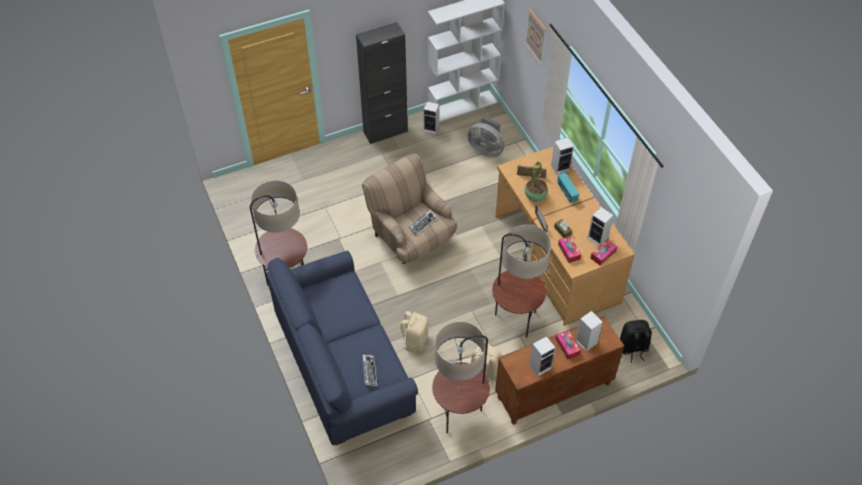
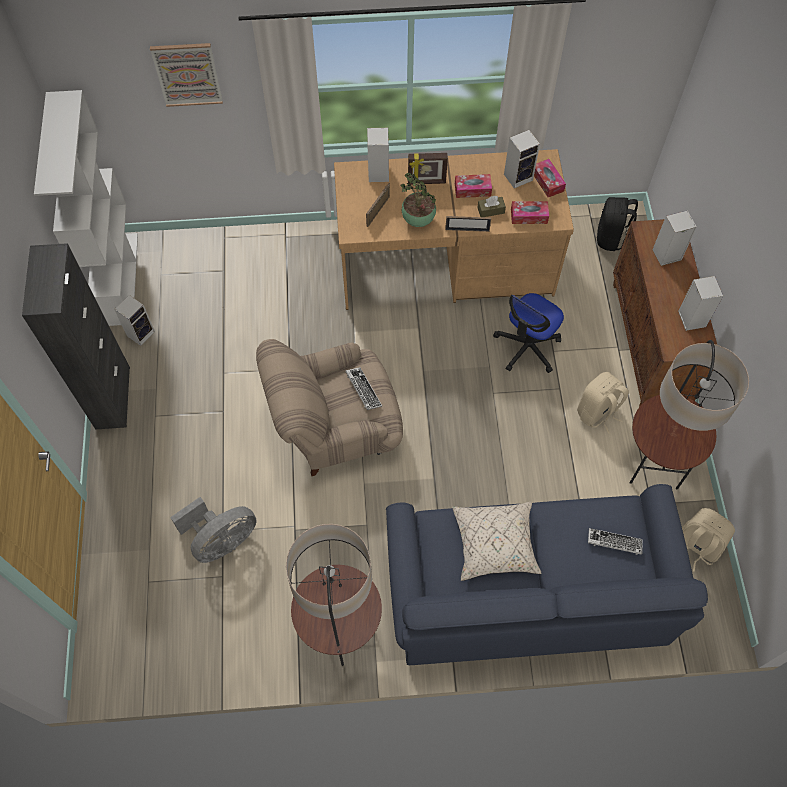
camera: 70 degrees left, 10 degrees up
beige backpack [397,311,428,353] -> beige backpack moved to [682,508,735,572]
grey fan [467,116,504,158] -> grey fan moved to [170,497,257,563]
floor lamp [492,225,551,338] -> office chair [493,293,564,373]
tissue box [555,330,581,360] -> tissue box moved to [455,174,492,198]
radio [557,173,579,203] -> picture frame [408,153,448,185]
none -> beige pillow [452,502,541,581]

